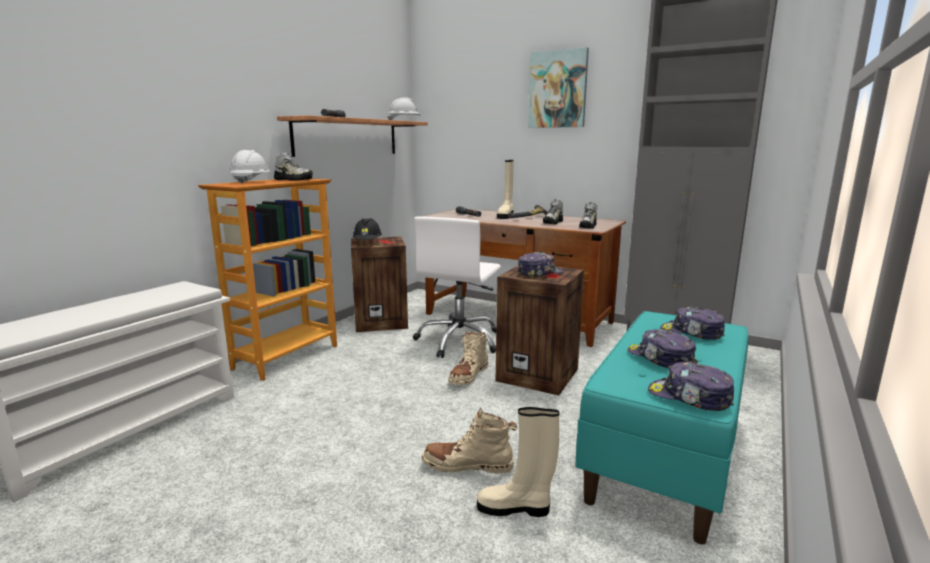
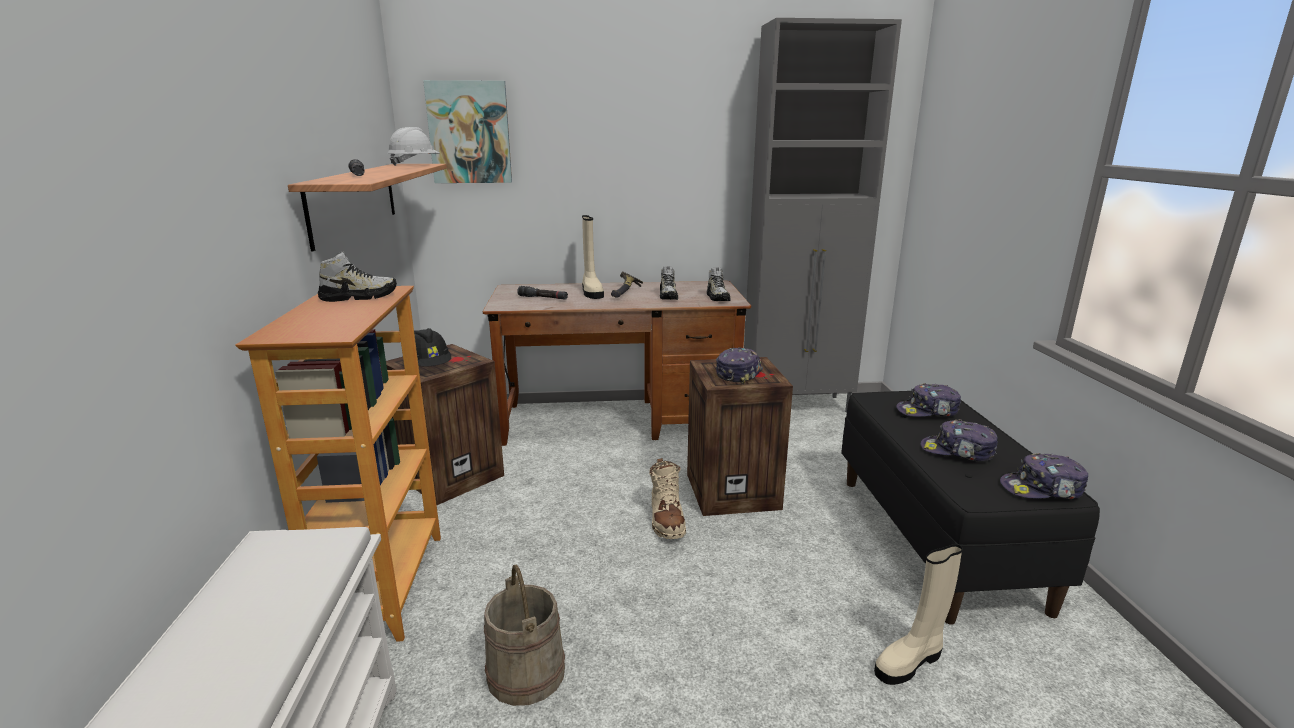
camera: 35 degrees left, 5 degrees up
white hard hat [229,150,271,184] -> none
white office chair [413,217,501,358] -> none
beige boot [421,408,517,474] -> none
picture [528,47,589,128] -> picture moved to [423,80,512,183]
turquoise bench [575,311,749,544] -> black bench [841,391,1100,625]
none -> beige bucket [484,565,565,706]

